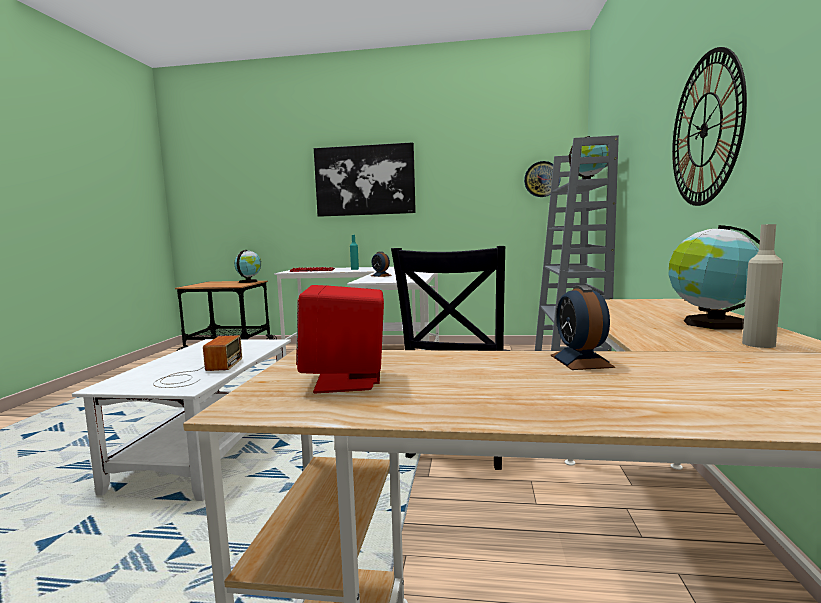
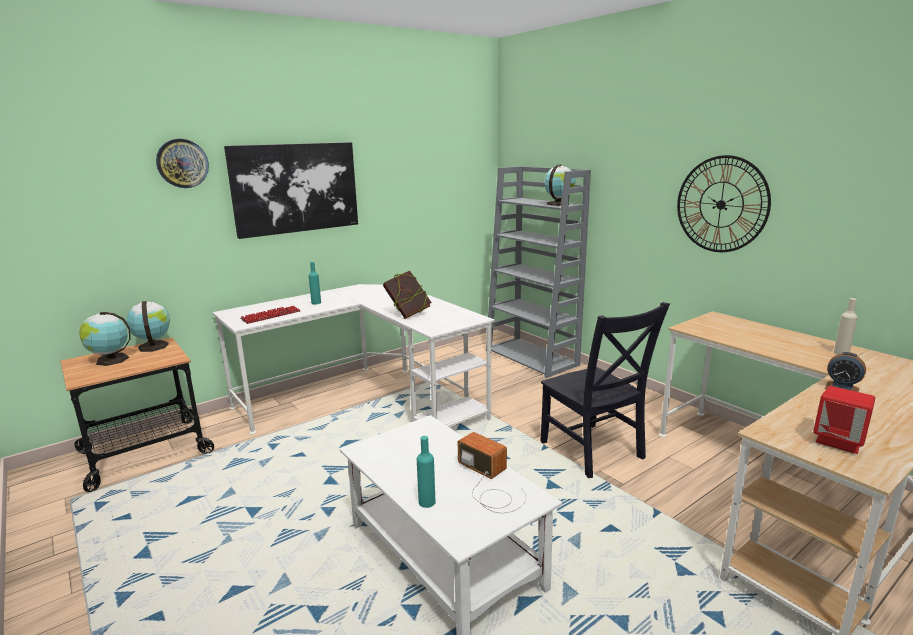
camera: 45 degrees left, 10 degrees up
alarm clock [371,251,392,277] -> book [383,271,432,319]
wall clock [524,161,561,197] -> wall clock moved to [156,139,209,188]
globe [669,225,760,330] -> globe moved to [79,312,131,366]
none -> turquoise bottle [417,436,435,508]

